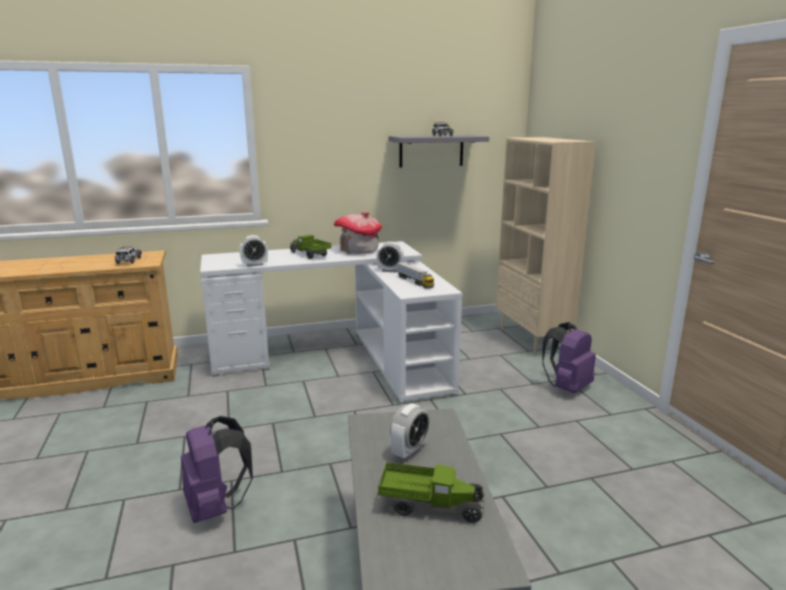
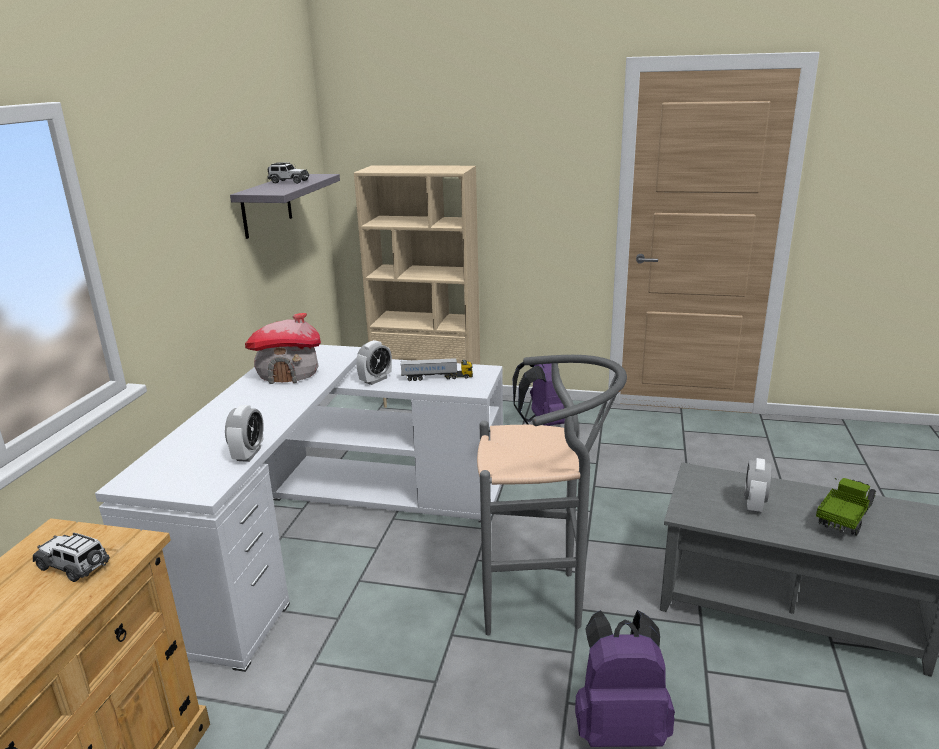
camera: 60 degrees left, 5 degrees up
toy truck [290,235,331,259] -> none
alarm clock [390,403,429,460] -> alarm clock turned 135 degrees counterclockwise [744,458,772,513]
none -> grey stool [477,355,627,636]

